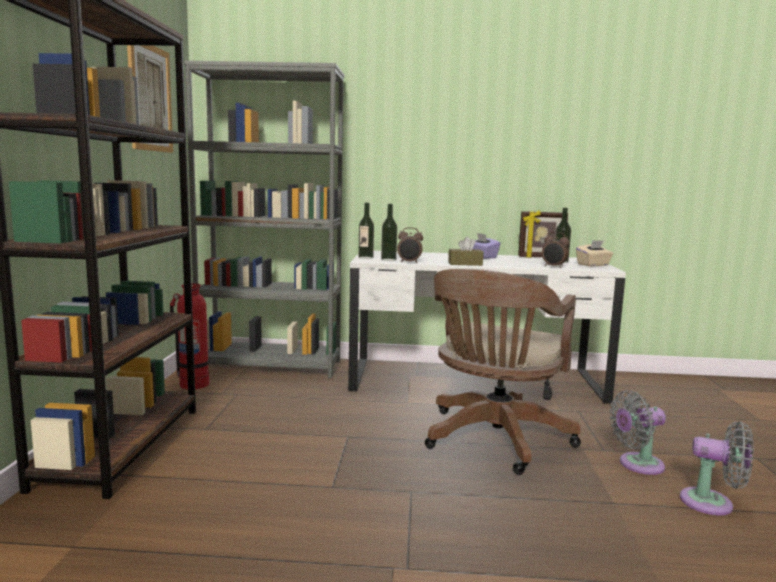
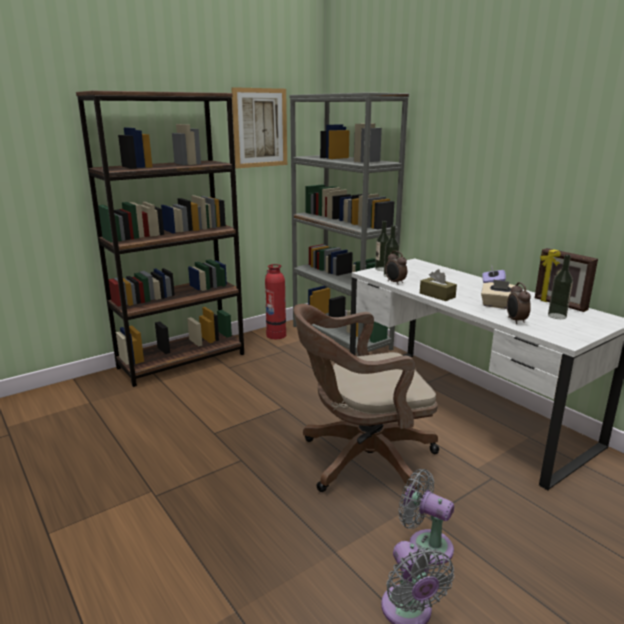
camera: 50 degrees right, 10 degrees up
beige tissue box [576,240,613,266] -> beige tissue box moved to [481,279,515,309]

